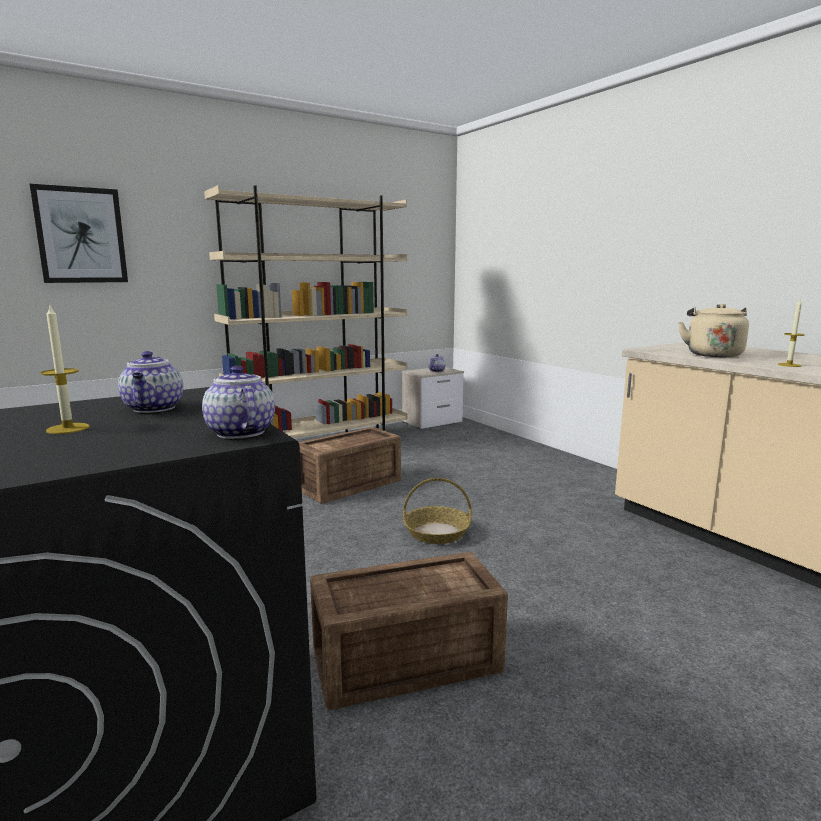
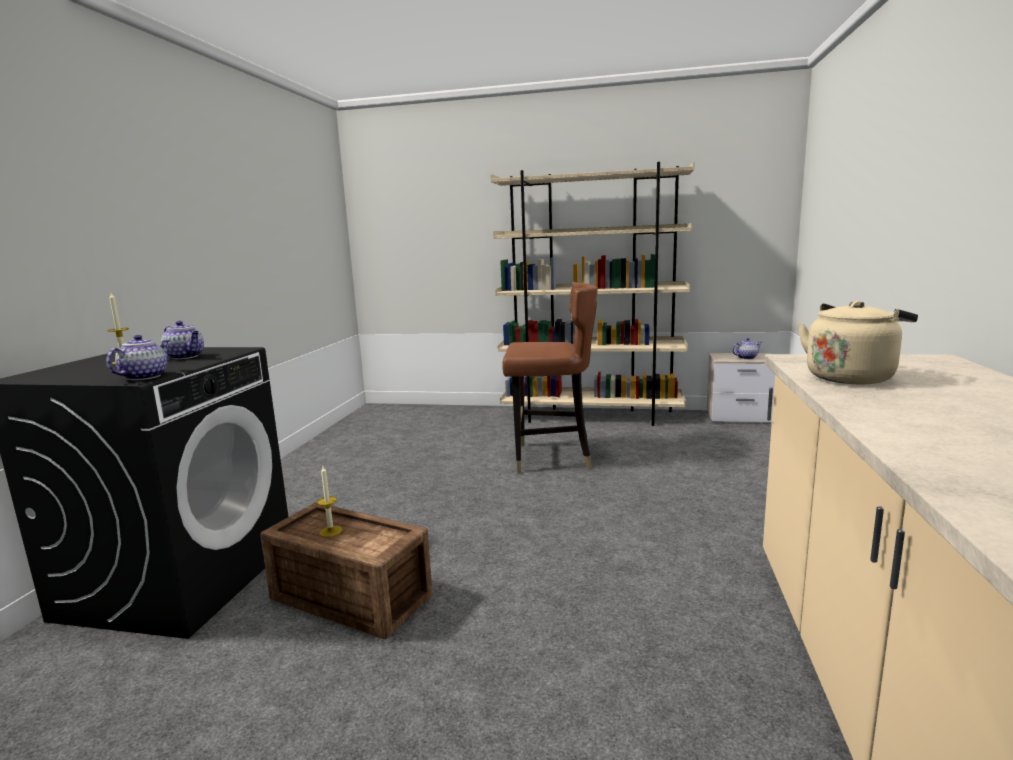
camera: 45 degrees right, 0 degrees up
picture [30,184,128,283] -> none
teapot [118,351,183,413] -> teapot turned 90 degrees counterclockwise [161,321,204,359]
crate [299,427,401,504] -> brown chair [502,282,598,473]
basket [403,478,472,544] -> none
candle [777,299,805,367] -> candle moved to [317,466,342,537]

